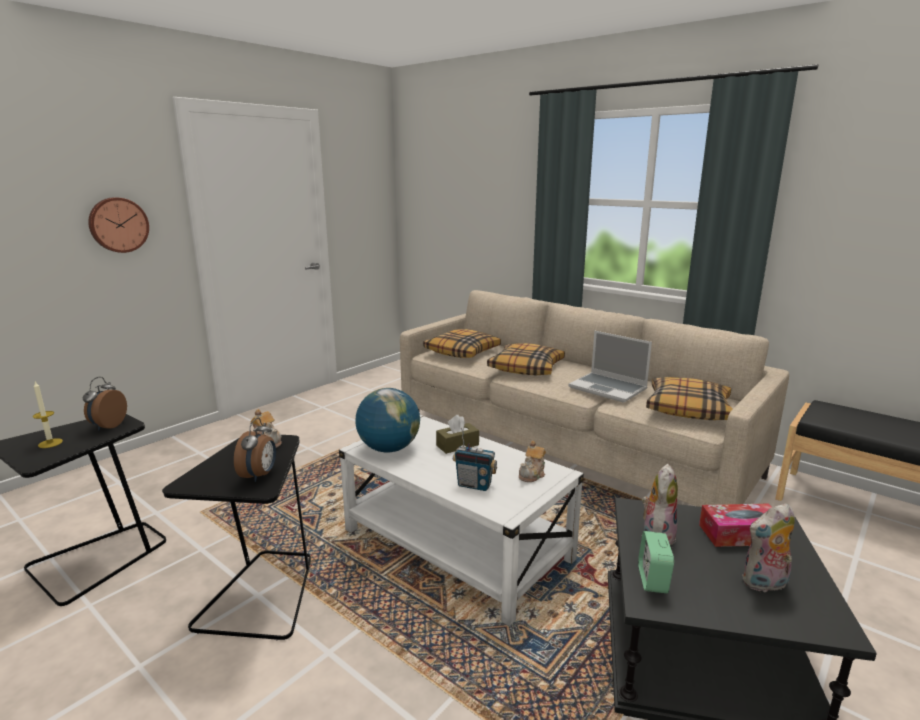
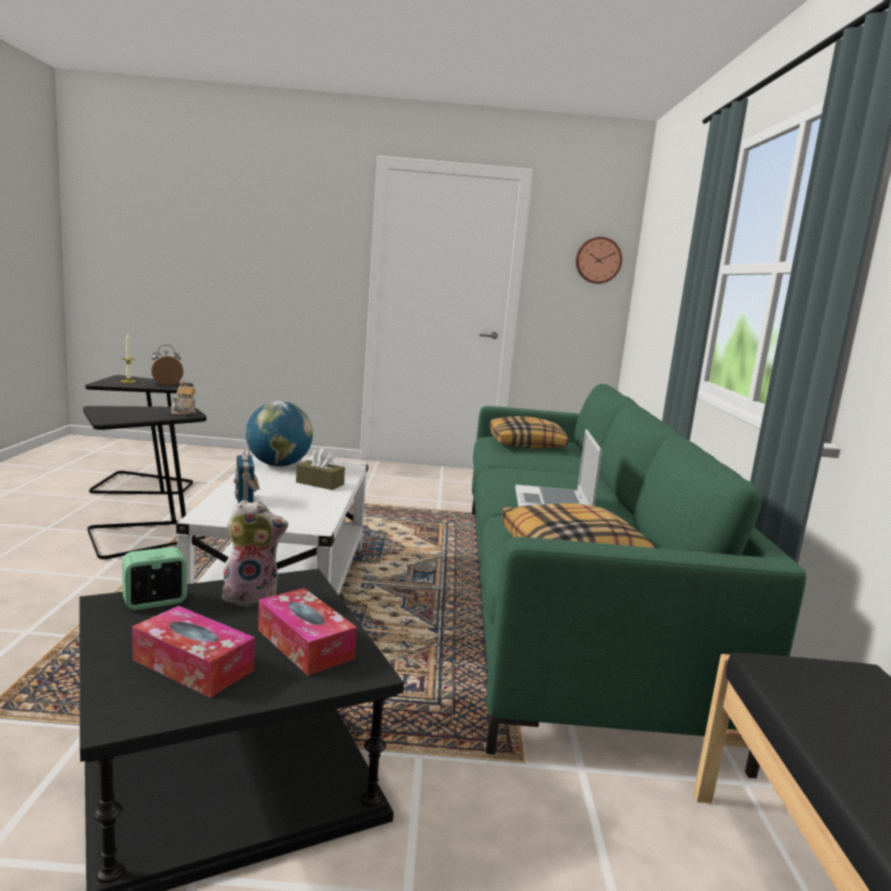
camera: 50 degrees right, 5 degrees down
wall clock [88,197,149,253] -> wall clock moved to [576,237,622,284]
alarm clock [234,417,276,482] -> none
beige sofa [400,290,789,507] -> green sofa [472,384,806,778]
pillow [487,343,565,375] -> none
teapot [519,441,546,482] -> none
plush toy [742,503,795,593] -> tissue box [132,606,255,698]

